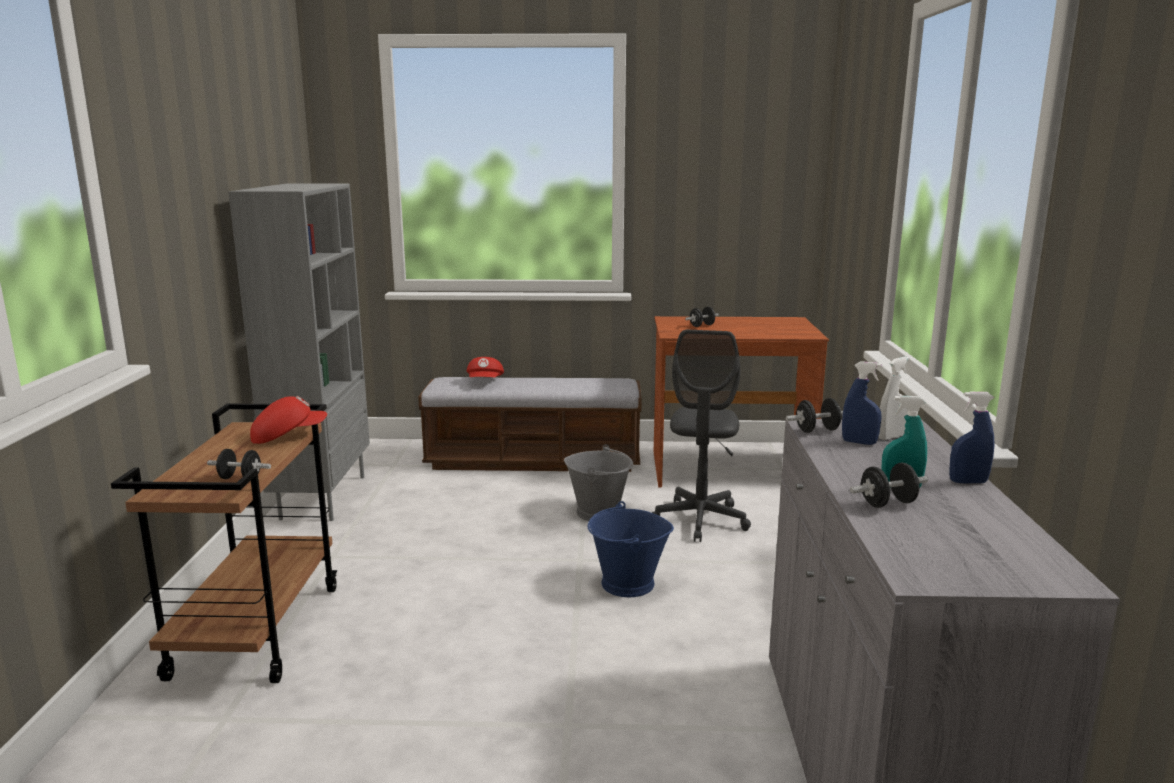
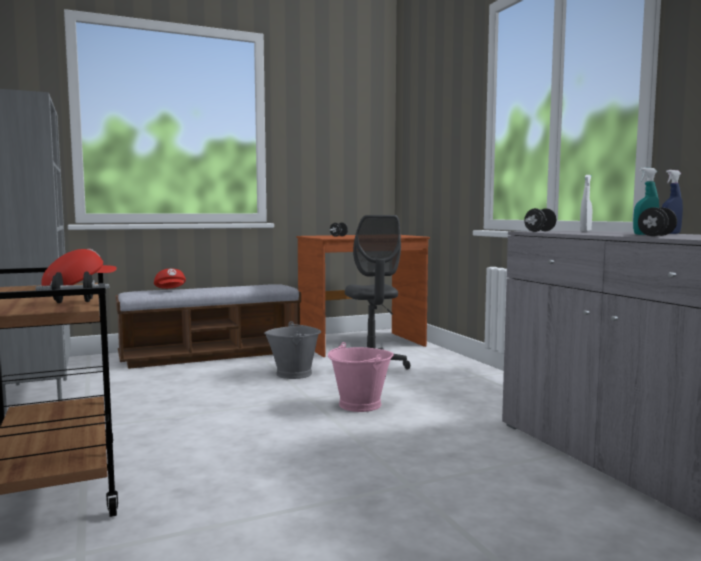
camera: 25 degrees left, 10 degrees down
blue bucket [588,501,674,597] -> pink bucket [328,342,394,412]
blue spray bottle [842,361,882,445] -> none

